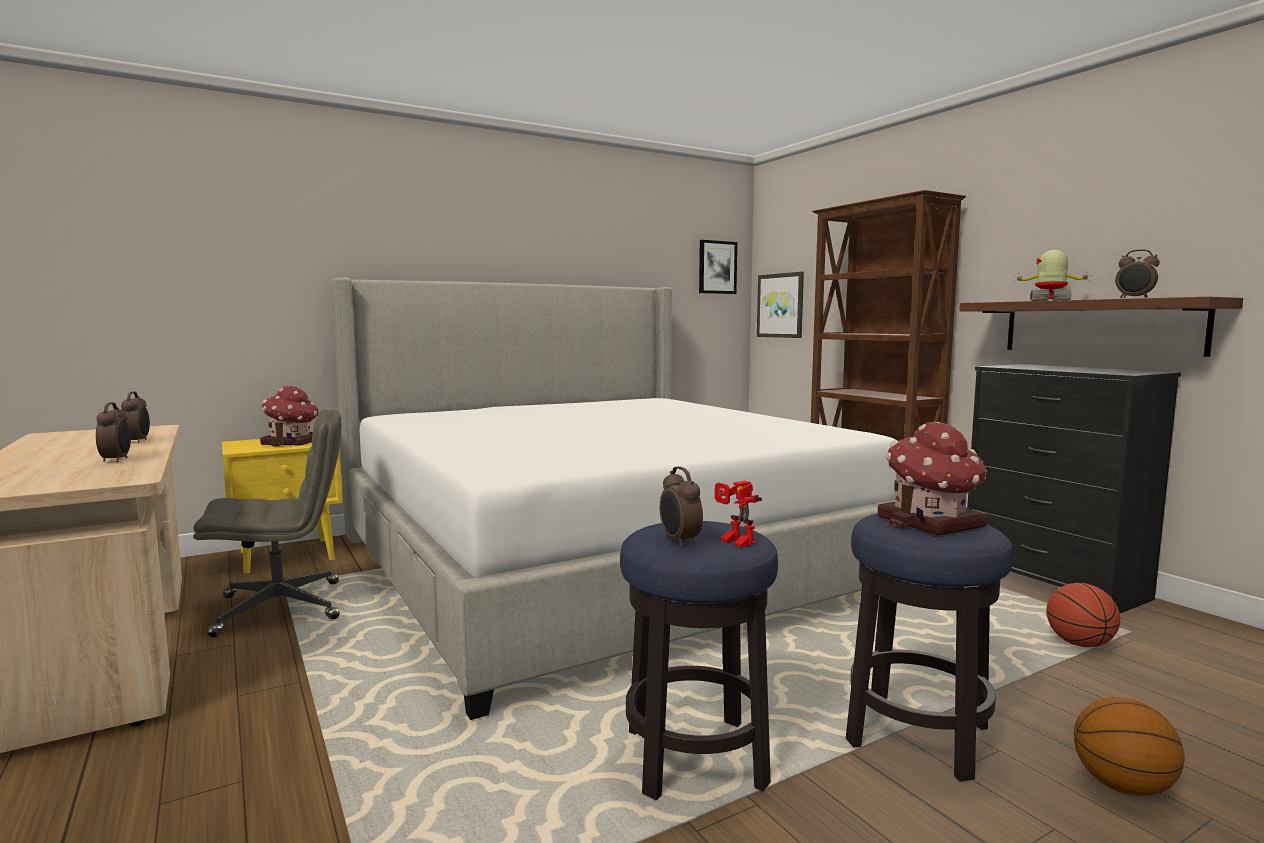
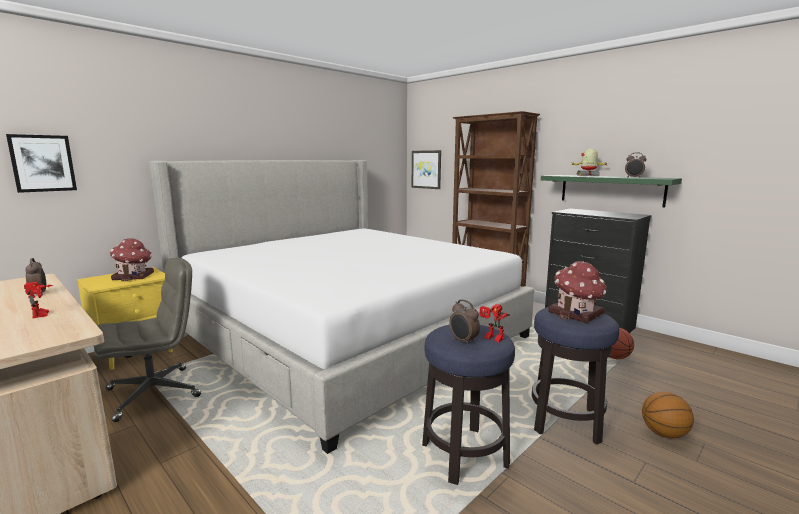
camera: 15 degrees left, 5 degrees up
alarm clock [96,402,131,462] -> toy robot [24,282,53,318]
picture [699,240,737,294] -> picture moved to [6,134,77,193]
brown shelf [959,297,1243,357] -> green shelf [541,175,682,207]

